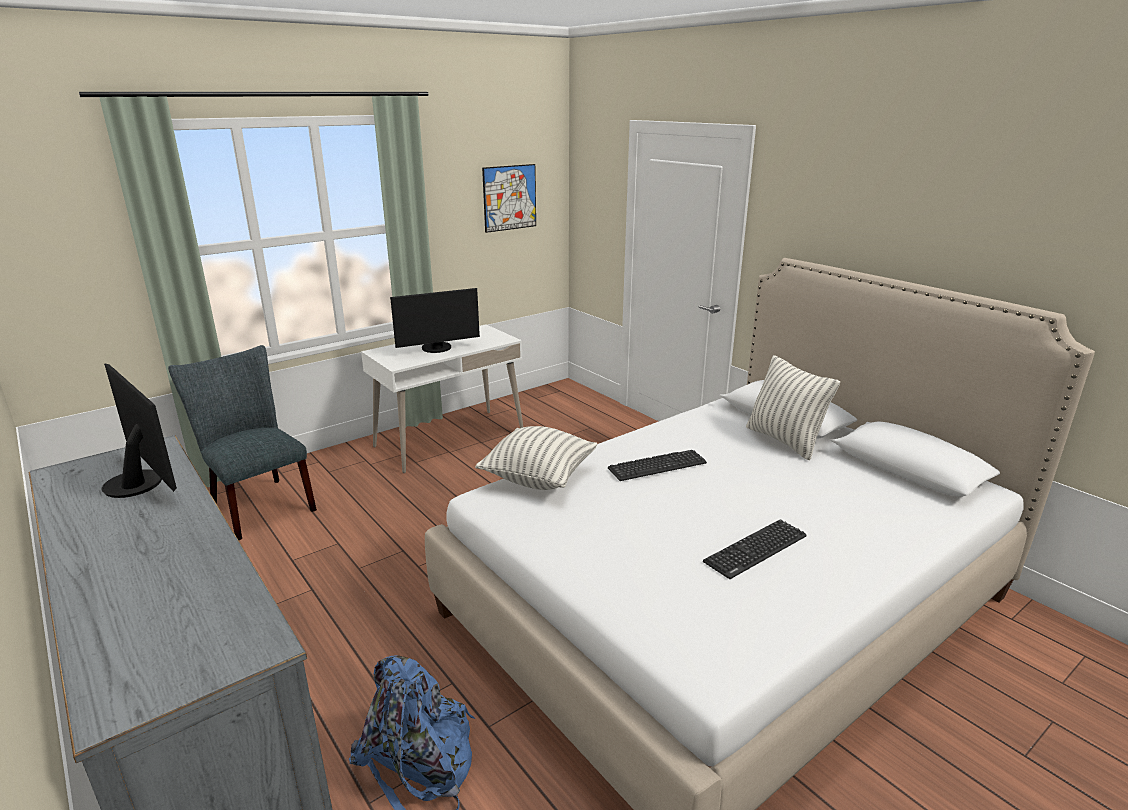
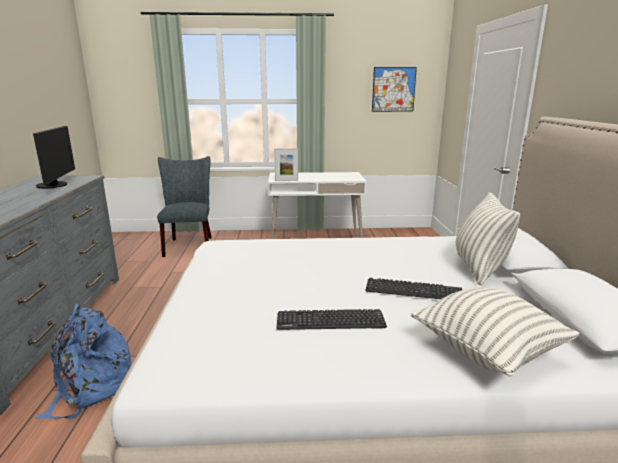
camera: 35 degrees right, 5 degrees down
monitor [390,288,480,353] -> none
pillow [475,426,597,490] -> pillow moved to [411,287,580,376]
keyboard [608,450,707,481] -> keyboard moved to [365,278,462,299]
none -> picture frame [274,148,298,181]

